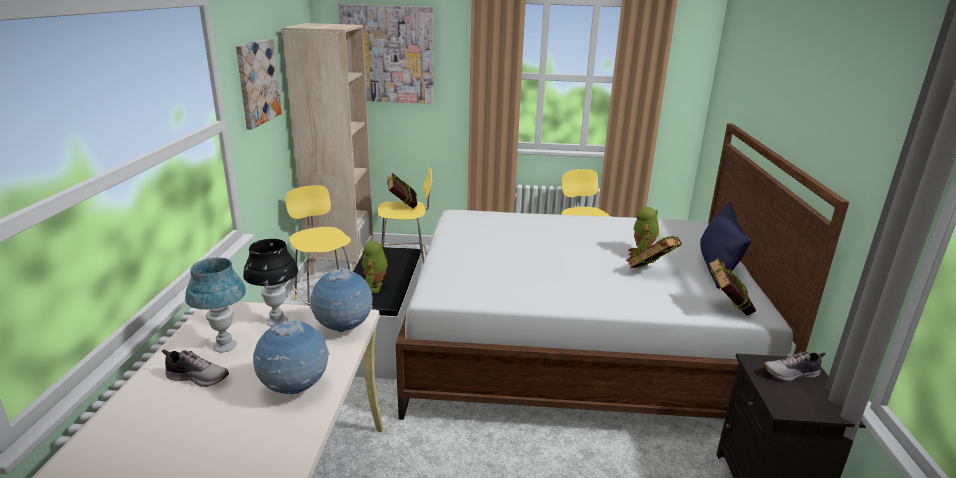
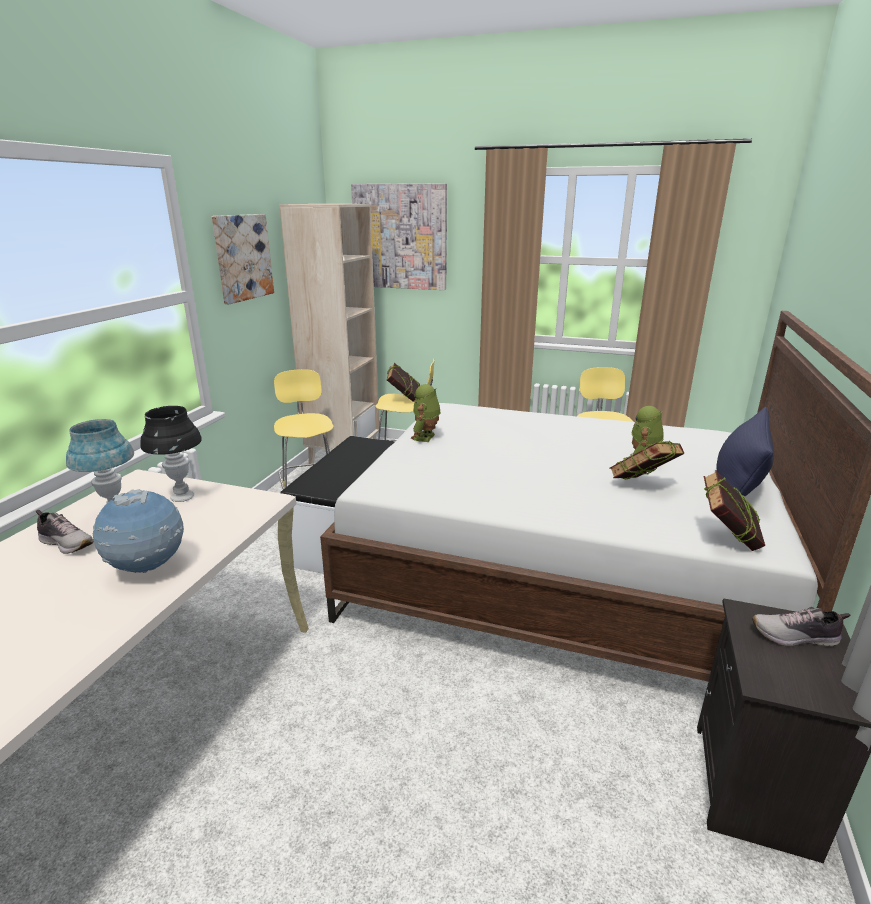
camera: 15 degrees right, 0 degrees up
globe [309,268,373,332] -> none
toy robot [362,241,388,293] -> toy robot moved to [410,384,441,442]

